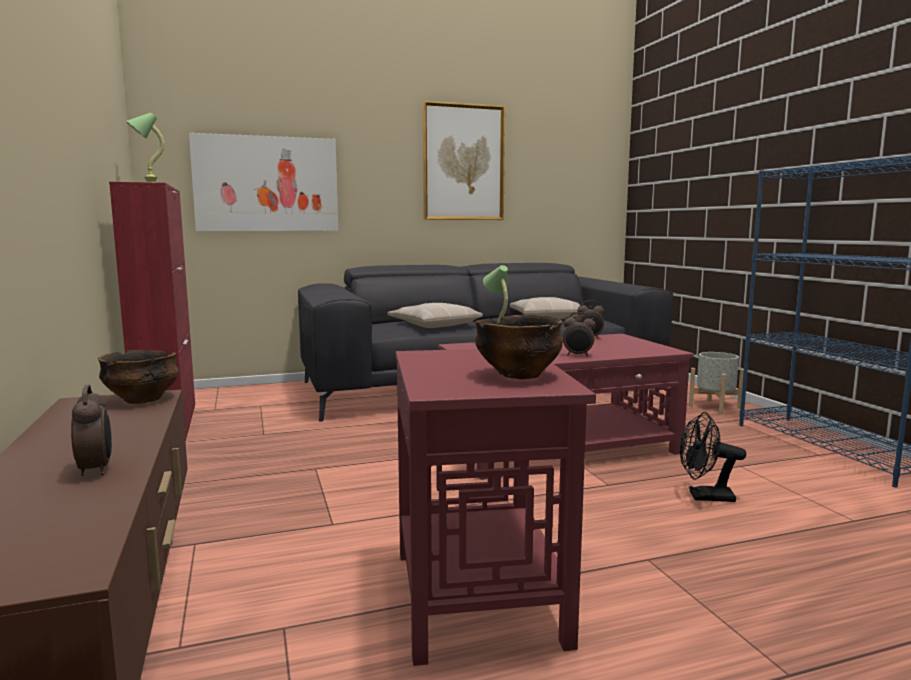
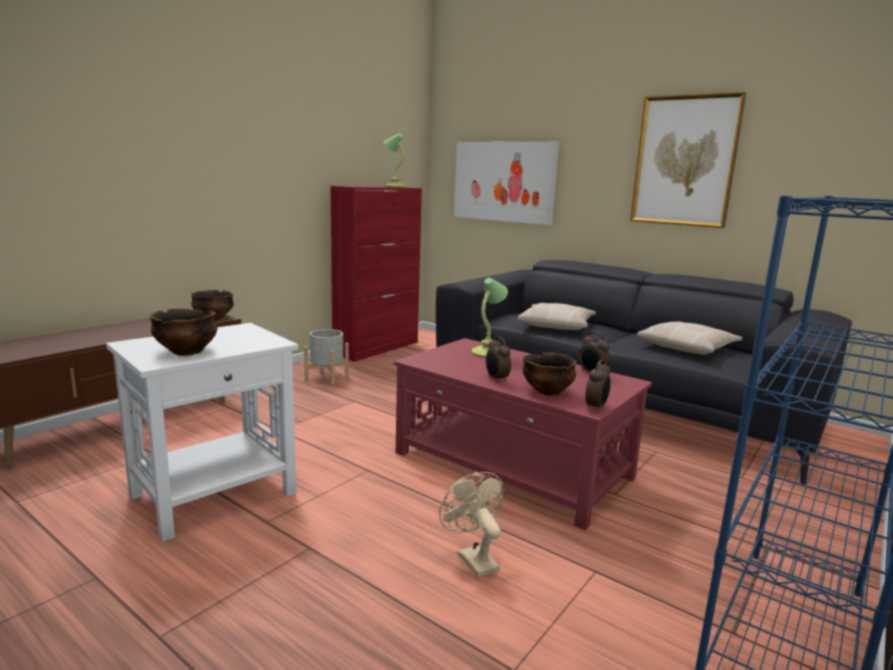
camera: 55 degrees right, 5 degrees up
alarm clock [71,385,112,476] -> alarm clock moved to [585,359,610,412]
red side table [396,349,596,666] -> white side table [106,323,298,542]
black fan [680,412,746,502] -> beige fan [439,472,505,578]
grey planter [689,352,744,414] -> grey planter moved to [304,329,349,385]
none -> bowl [522,352,577,396]

